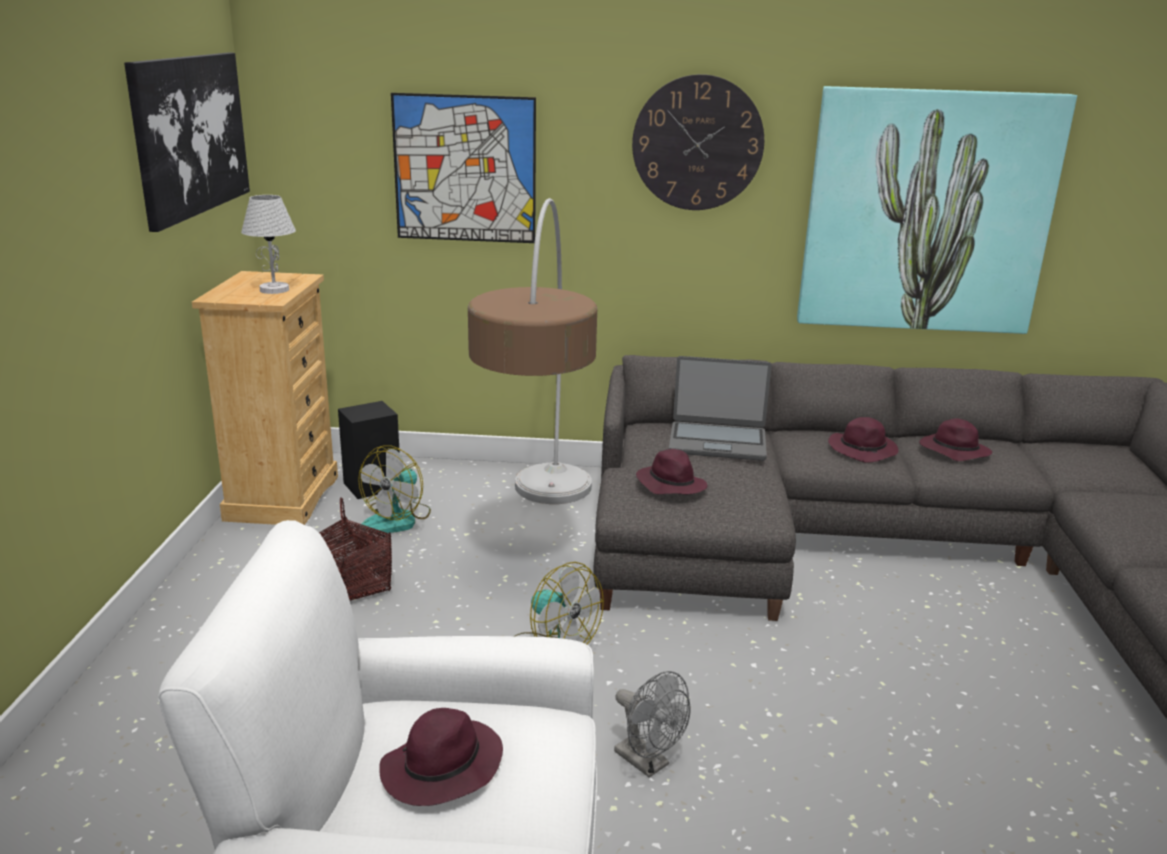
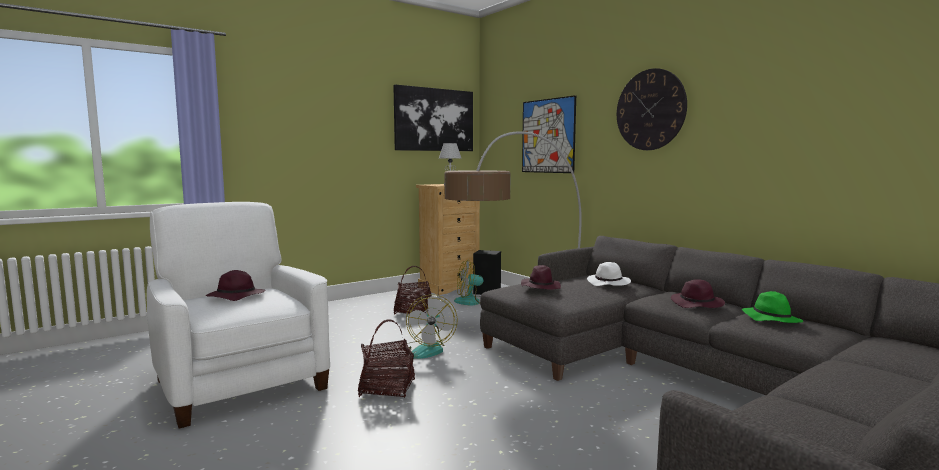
camera: 50 degrees right, 15 degrees down
grey fan [614,671,691,778] -> basket [358,319,415,398]
laptop [669,356,772,461] -> white hat [587,262,631,286]
picture [797,86,1077,334] -> none
purple hat [919,419,992,461] -> green hat [742,291,803,323]

